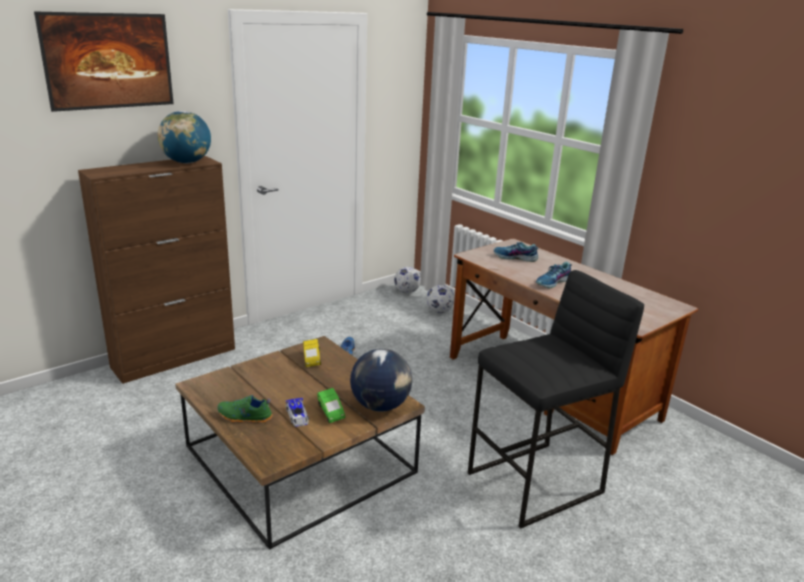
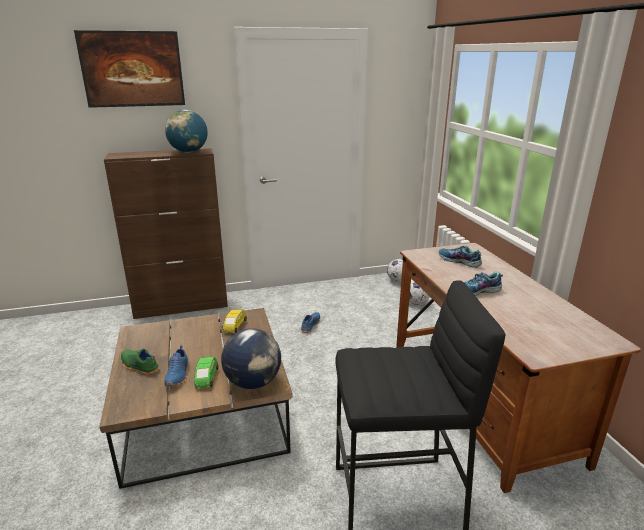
camera: 25 degrees right, 0 degrees up
toy car [285,398,309,427] -> blue shoe [165,345,189,386]

